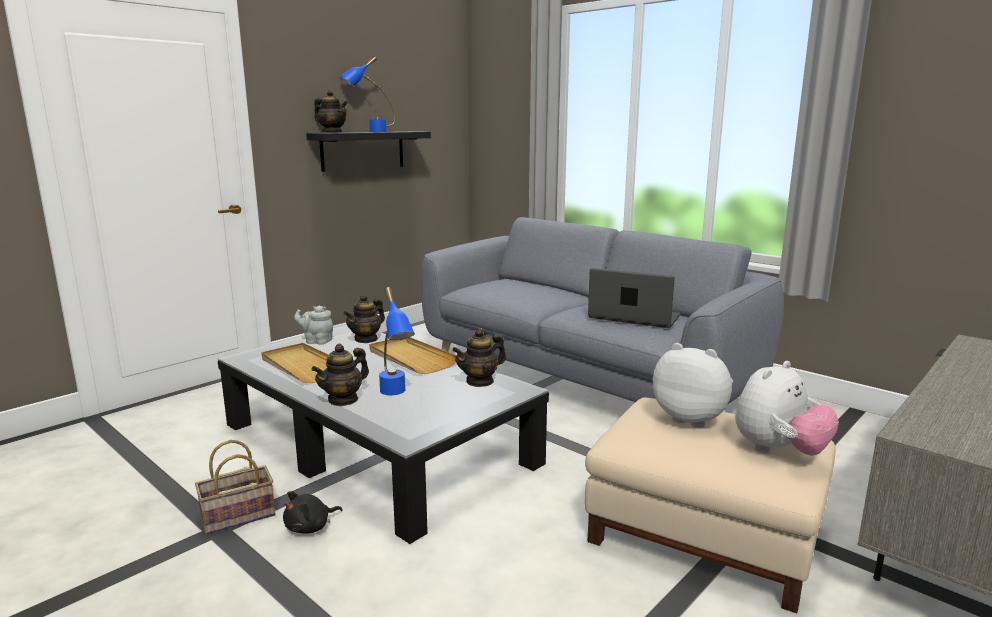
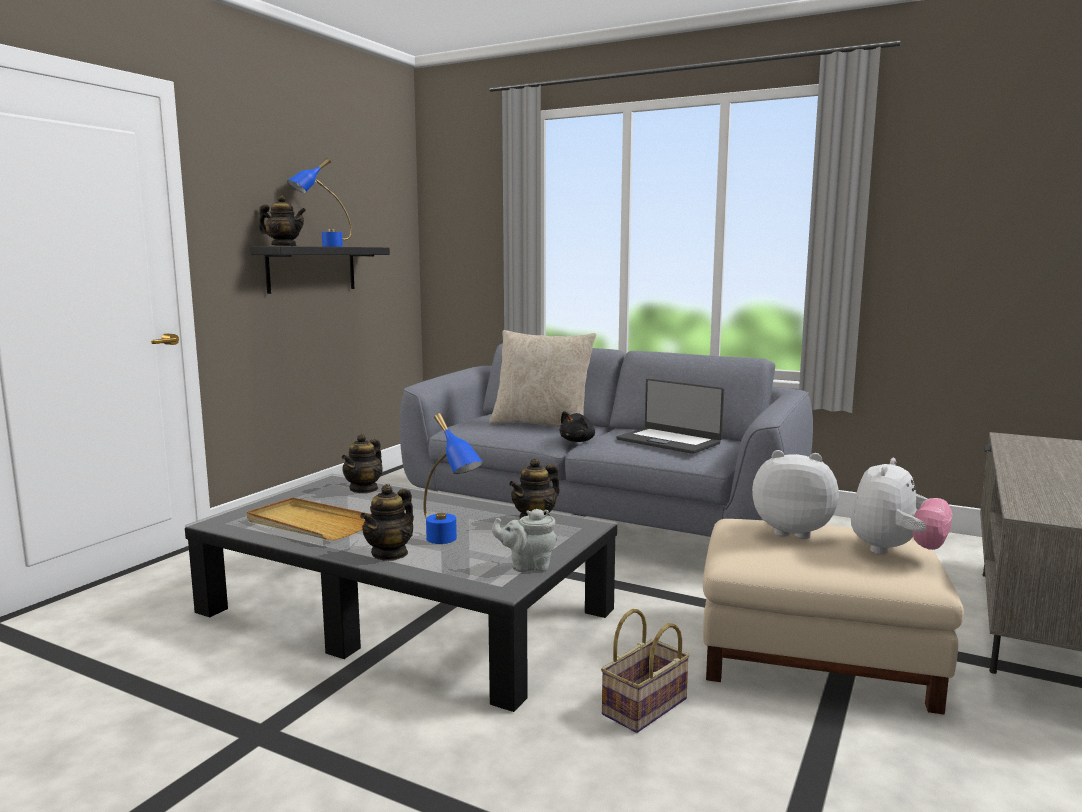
camera: 15 degrees left, 5 degrees down
basket [195,440,275,535] -> basket moved to [601,609,690,733]
black plush toy [283,491,343,533] -> black plush toy moved to [559,411,595,442]
grey teapot [294,306,333,345] -> grey teapot moved to [492,509,557,572]
beige tray [369,337,456,374] -> none
laptop [588,268,680,328] -> laptop turned 150 degrees counterclockwise [616,379,724,454]
none -> beige pillow [489,330,596,427]

